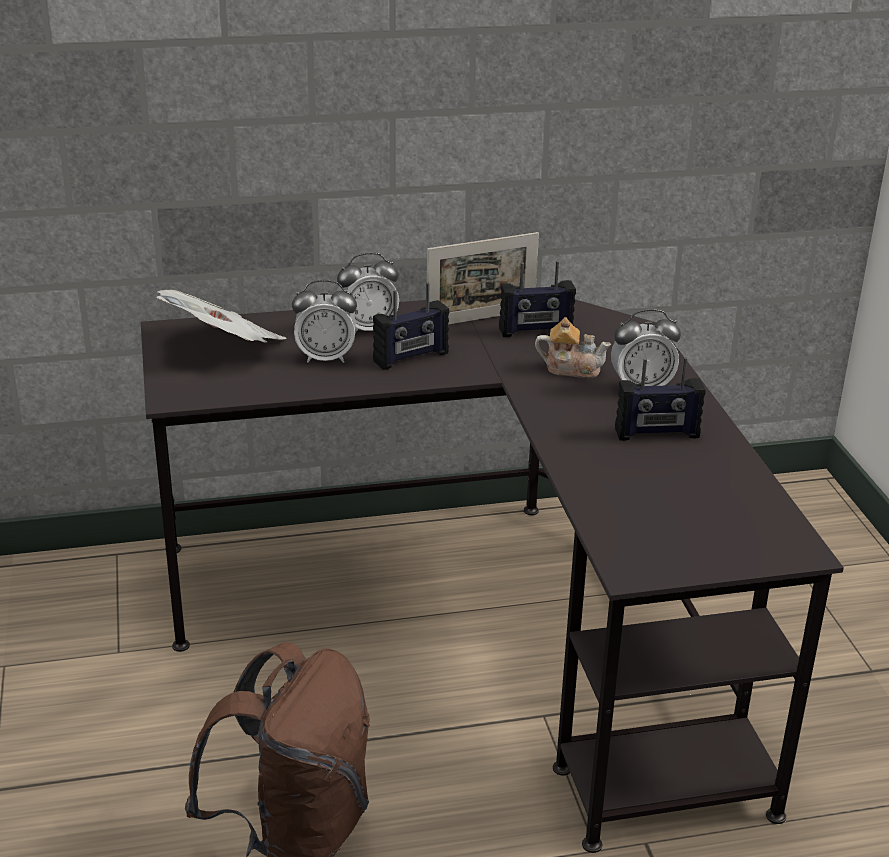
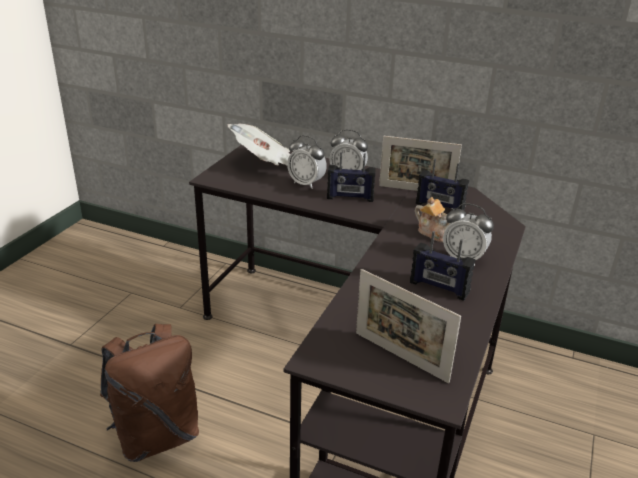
camera: 35 degrees right, 0 degrees up
none -> picture frame [356,269,461,383]

